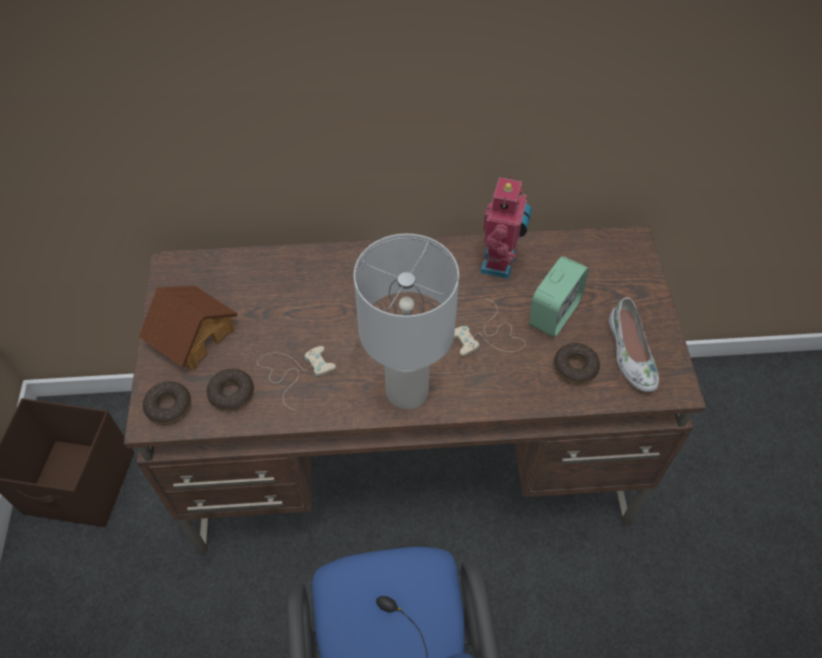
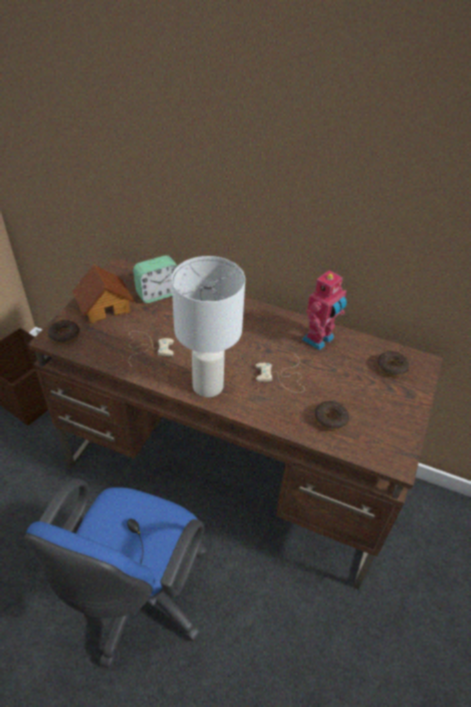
camera: 25 degrees right, 10 degrees down
donut [207,369,254,411] -> donut moved to [377,351,409,378]
alarm clock [529,256,589,337] -> alarm clock moved to [133,255,177,303]
white shoe [609,297,659,392] -> none

